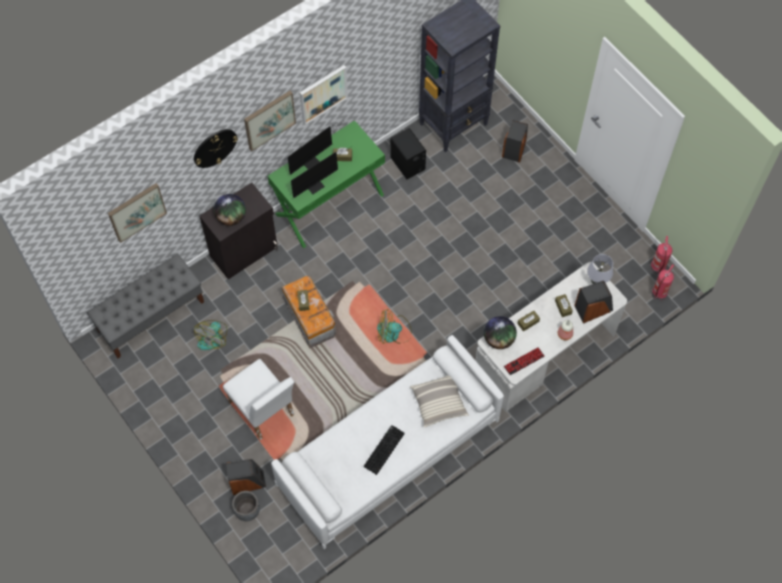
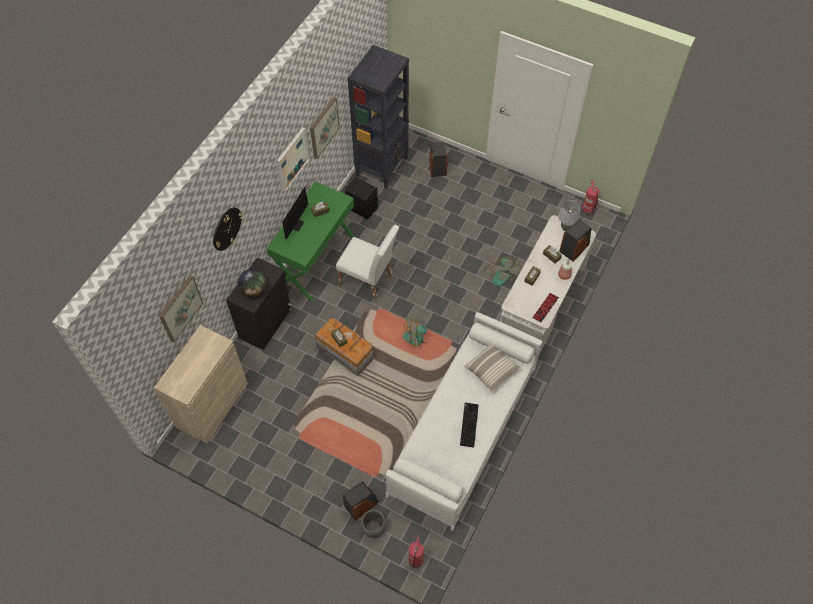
camera: 25 degrees left, 5 degrees down
grey bench [87,254,204,359] -> beige cabinet [154,325,248,444]
fan [194,320,227,350] -> fan moved to [484,258,521,286]
white chair [223,359,294,440] -> white chair moved to [336,225,399,301]
picture [244,91,296,151] -> picture moved to [310,97,340,159]
monitor [291,147,350,198] -> none
globe [484,316,517,349] -> none
fire extinguisher [652,264,674,301] -> fire extinguisher moved to [408,537,424,568]

